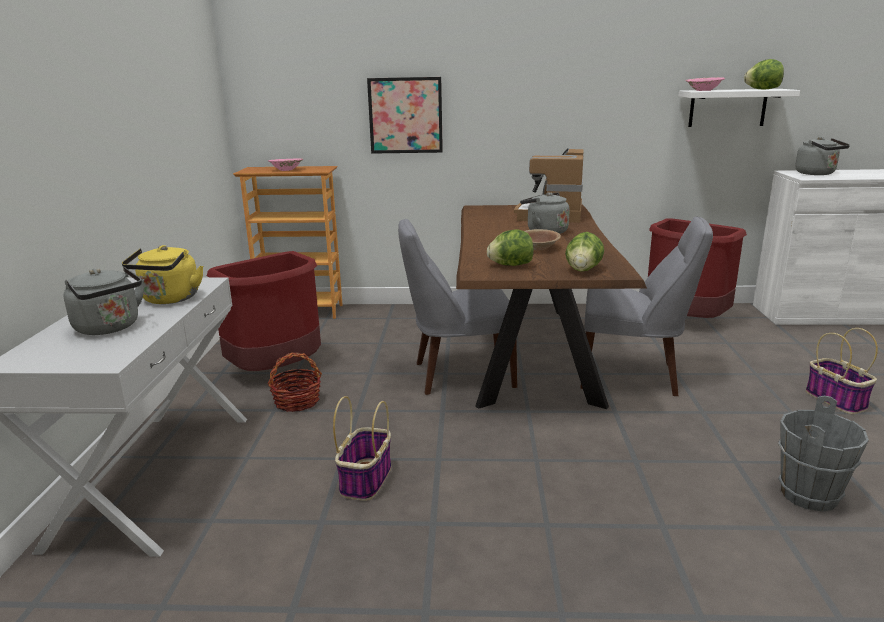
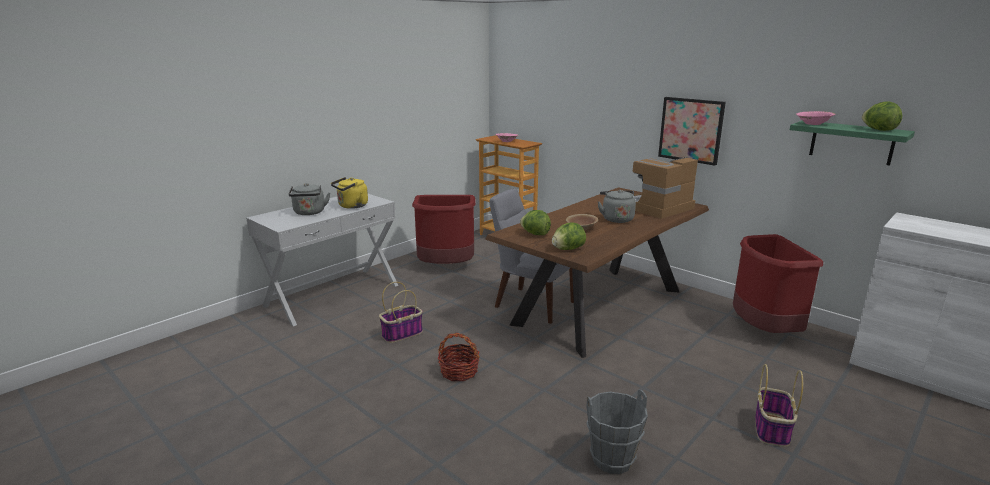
camera: 40 degrees right, 0 degrees up
basket [268,352,322,412] -> basket moved to [438,333,480,381]
picture [367,77,443,154] -> picture moved to [658,97,726,165]
grey chair [580,216,713,396] -> none
white shelf [678,89,800,127] -> green shelf [790,121,915,165]
grey kettle [795,137,850,175] -> none

